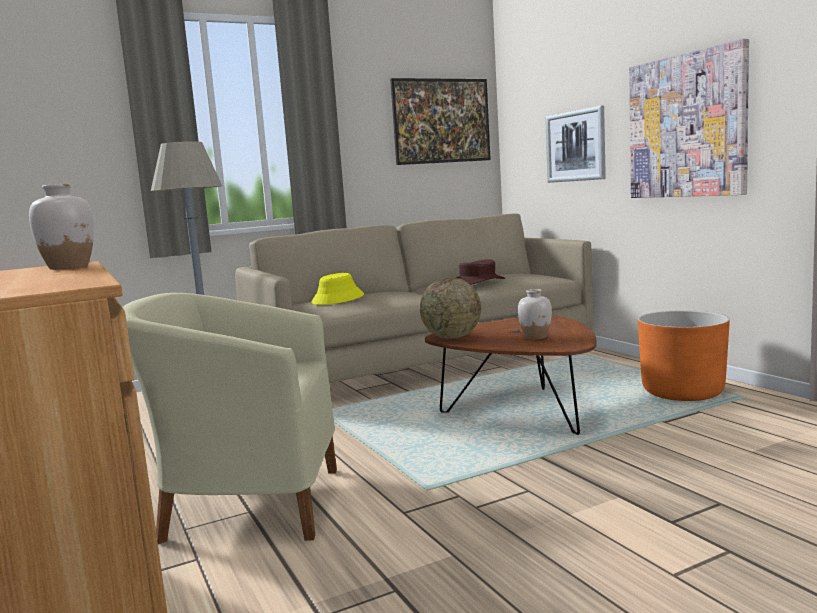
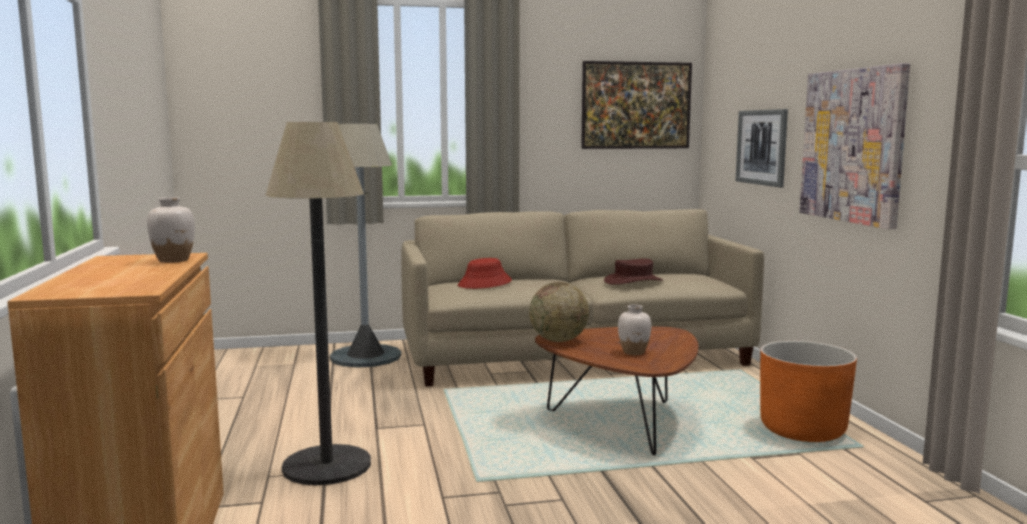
camera: 15 degrees right, 0 degrees up
beige armchair [122,293,337,544] -> floor lamp [265,122,371,485]
yellow hat [311,273,364,305] -> red hat [458,258,512,289]

